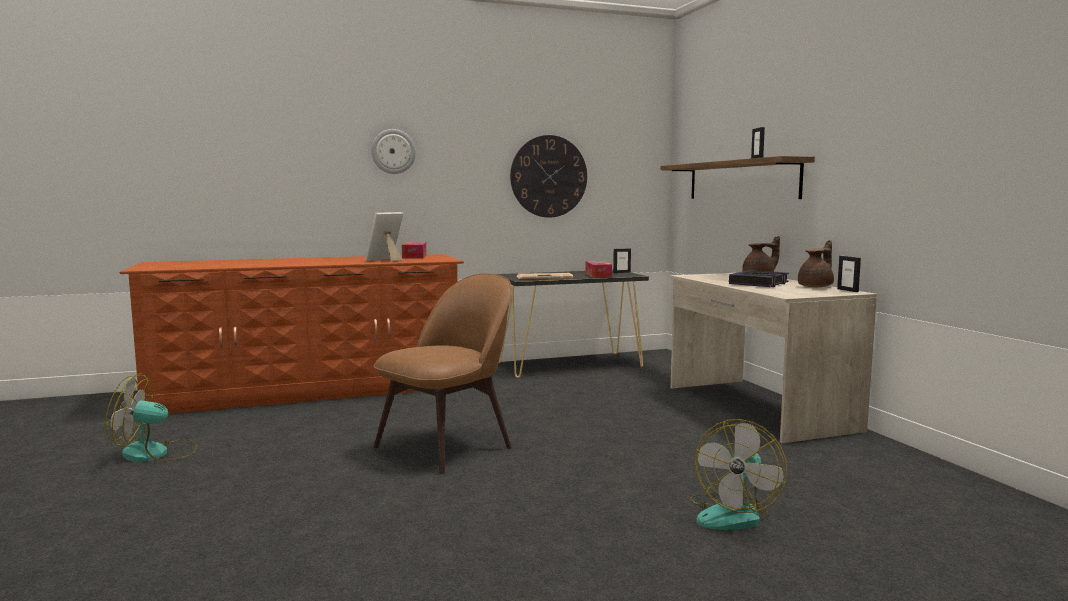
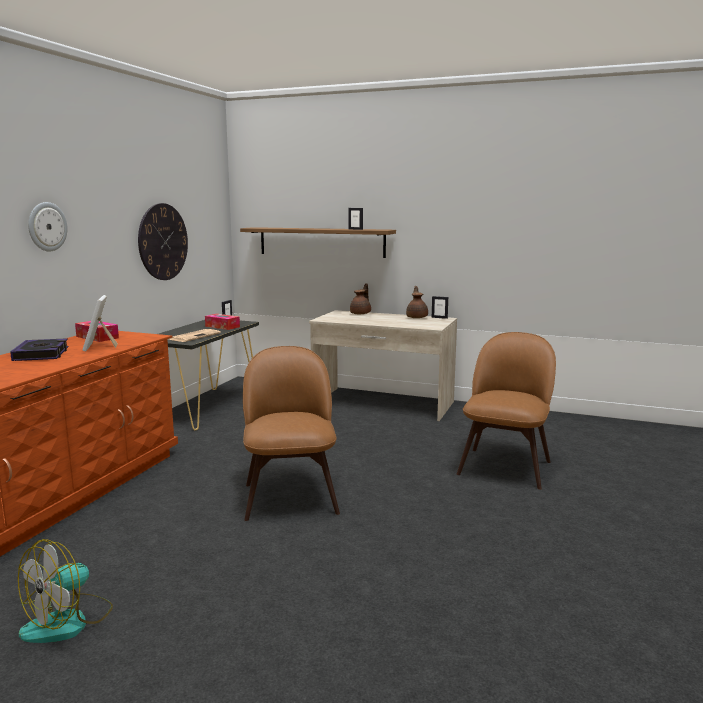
camera: 50 degrees left, 5 degrees up
fan [690,419,787,530] -> brown chair [456,332,556,489]
book [729,270,789,287] -> book moved to [10,338,69,361]

